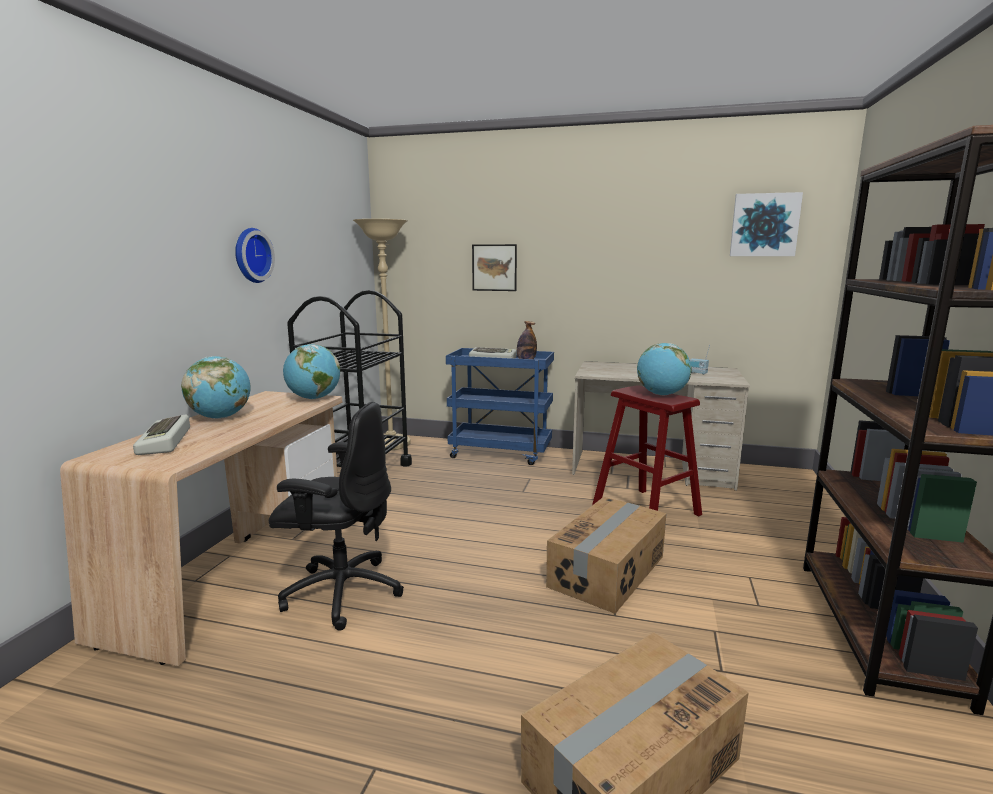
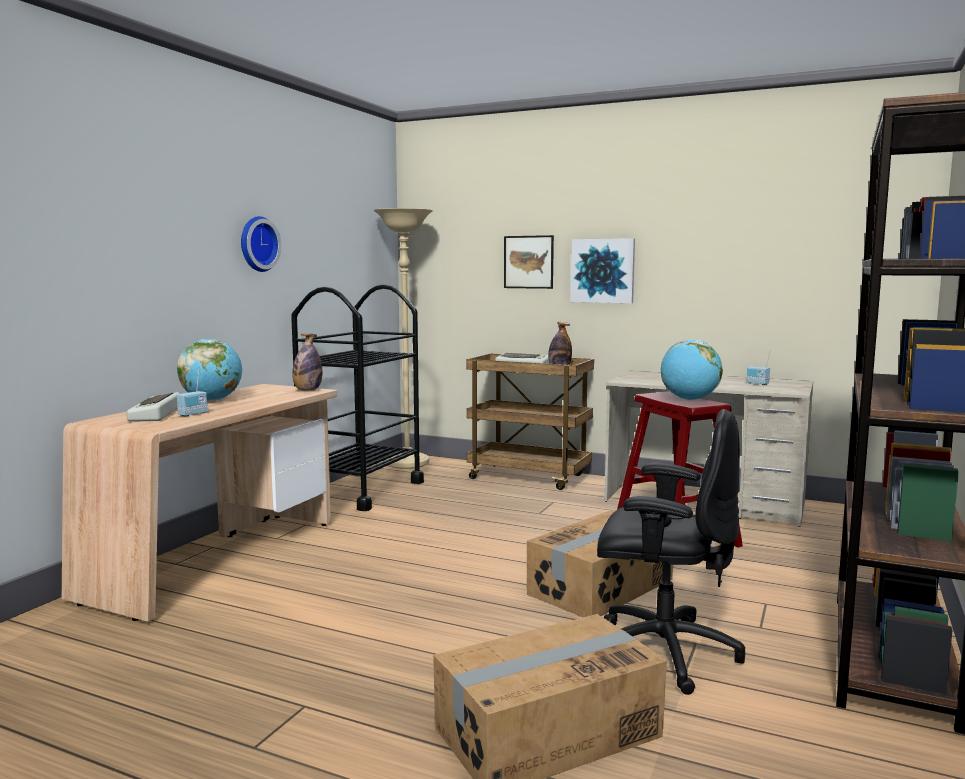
camera: 10 degrees right, 5 degrees down
black office chair [269,402,404,631] -> black office chair moved to [597,409,745,695]
globe [283,344,340,399] -> bottle [292,334,322,391]
blue cart [446,348,554,465] -> brown cart [466,354,594,490]
picture [730,192,803,256] -> picture moved to [571,238,635,303]
none -> radio [177,368,208,416]

